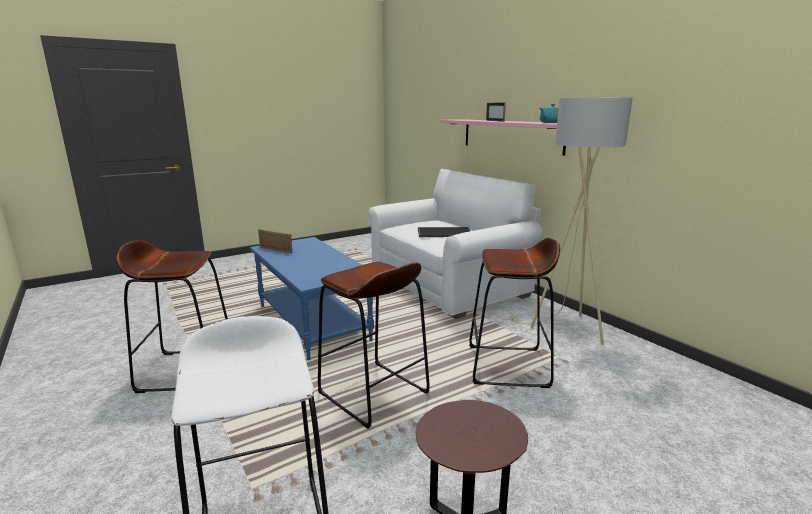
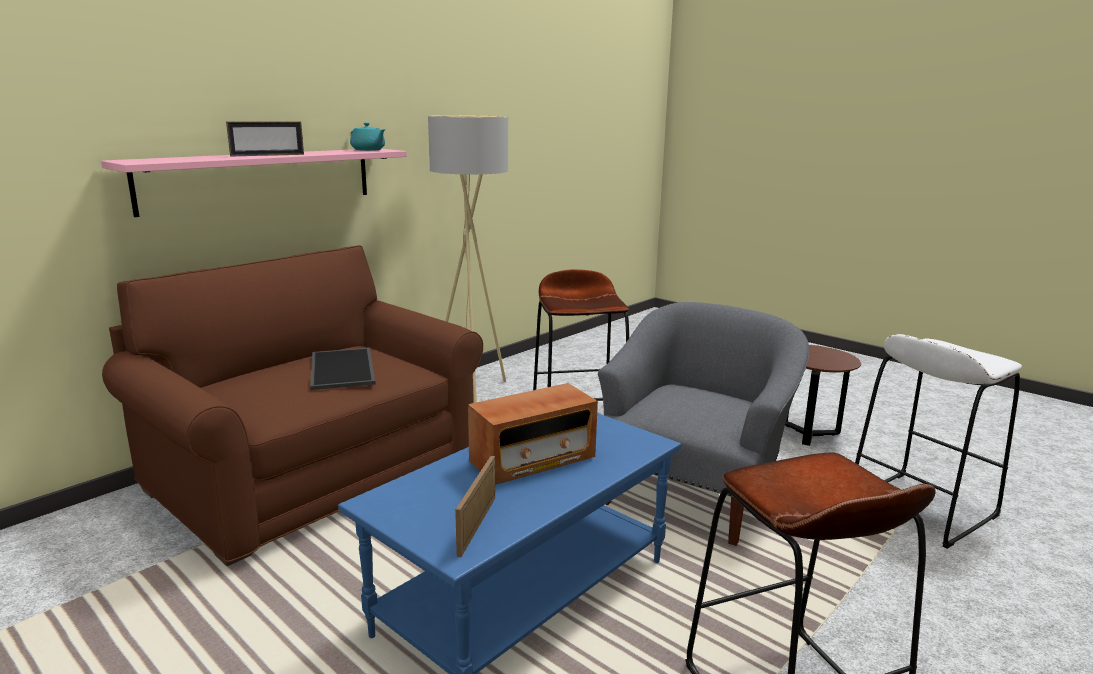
camera: 105 degrees left, 0 degrees up
brown stool [318,262,430,429] -> grey armchair [598,302,809,546]
white sofa [368,168,543,319] -> brown sofa [102,245,483,566]
none -> radio [468,383,598,485]

